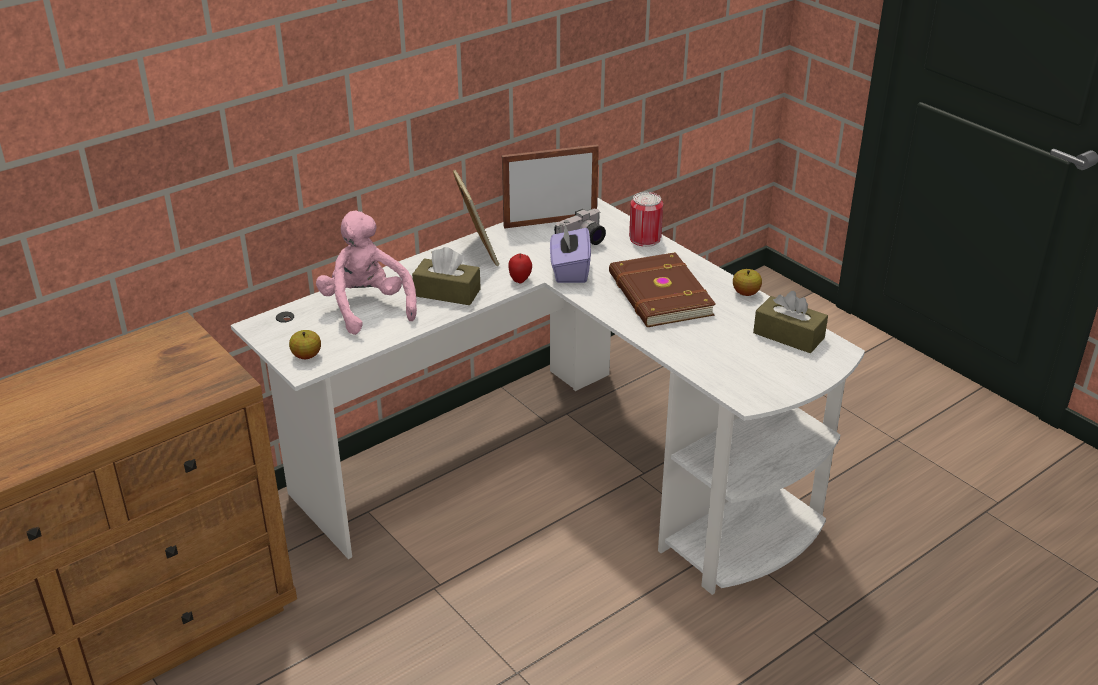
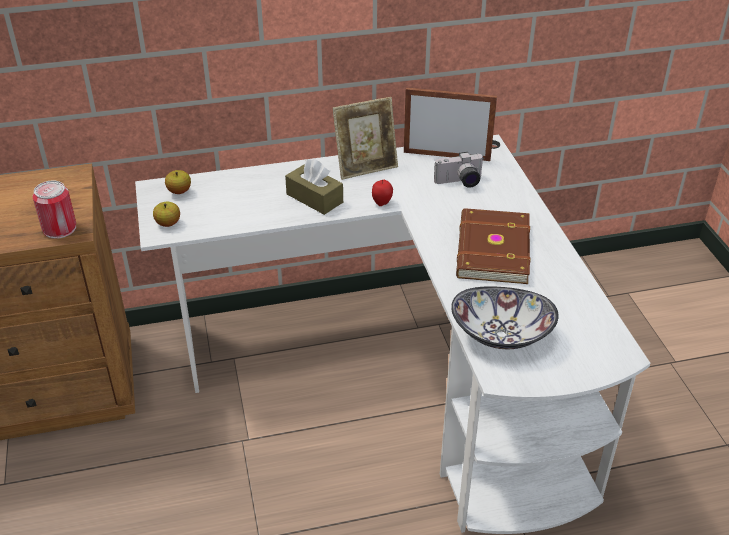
camera: 25 degrees right, 5 degrees up
pink plush toy [316,210,417,335] -> none
picture frame [453,170,499,266] -> picture frame turned 60 degrees clockwise [332,97,398,180]
purple tissue box [550,224,591,283] -> none
can [629,192,663,247] -> can moved to [32,181,76,239]
apple [733,269,762,296] -> apple moved to [165,170,191,194]
brown tissue box [753,291,828,353] -> none
none -> bowl [451,286,559,349]

